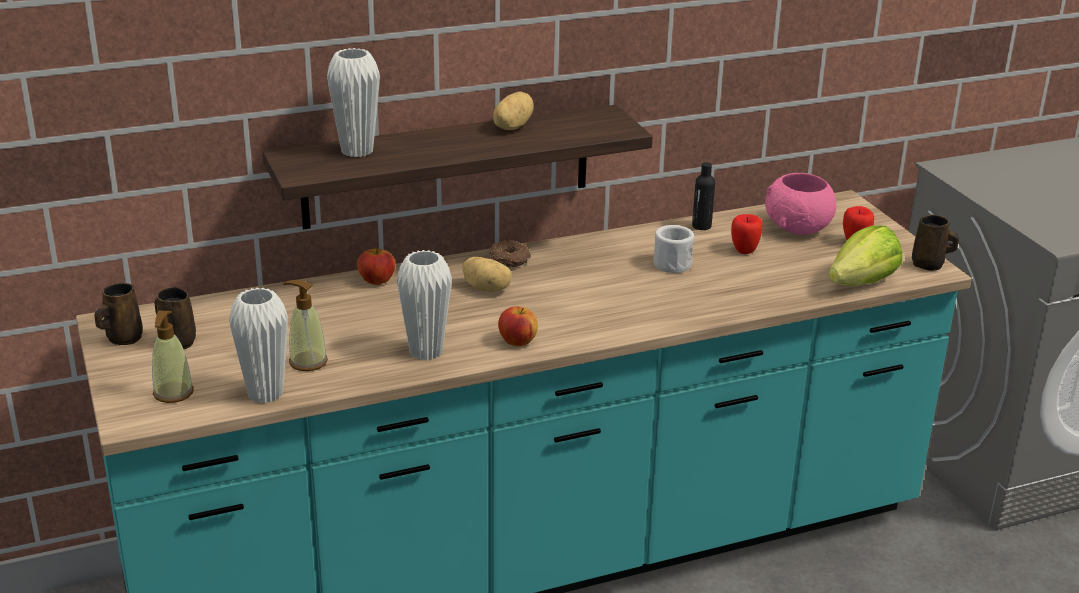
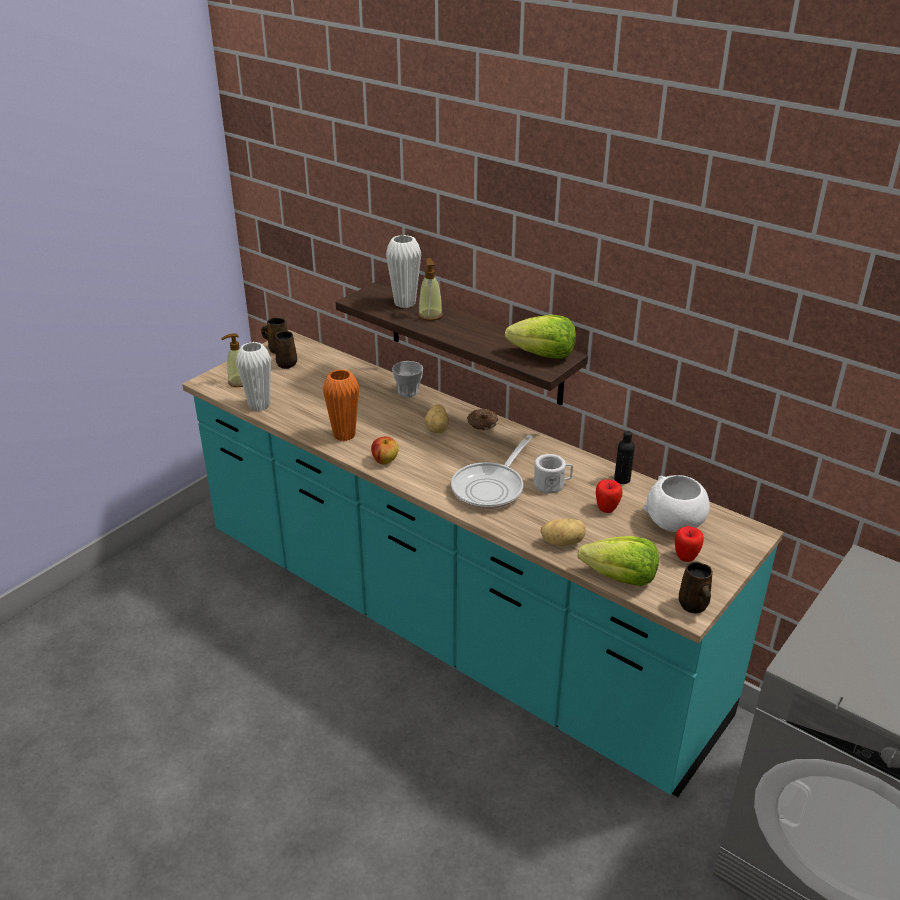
camera: 60 degrees right, 5 degrees up
soap dispenser [283,280,328,371] -> soap dispenser moved to [418,258,443,320]
apple [357,247,396,285] -> cup [392,361,423,397]
white vase [397,250,452,361] -> orange vase [323,369,359,441]
potato [493,91,534,130] -> potato moved to [541,519,586,546]
pink bowl [765,173,836,235] -> white bowl [644,475,710,532]
none -> frying pan [451,435,533,509]
none -> lettuce [505,315,576,359]

